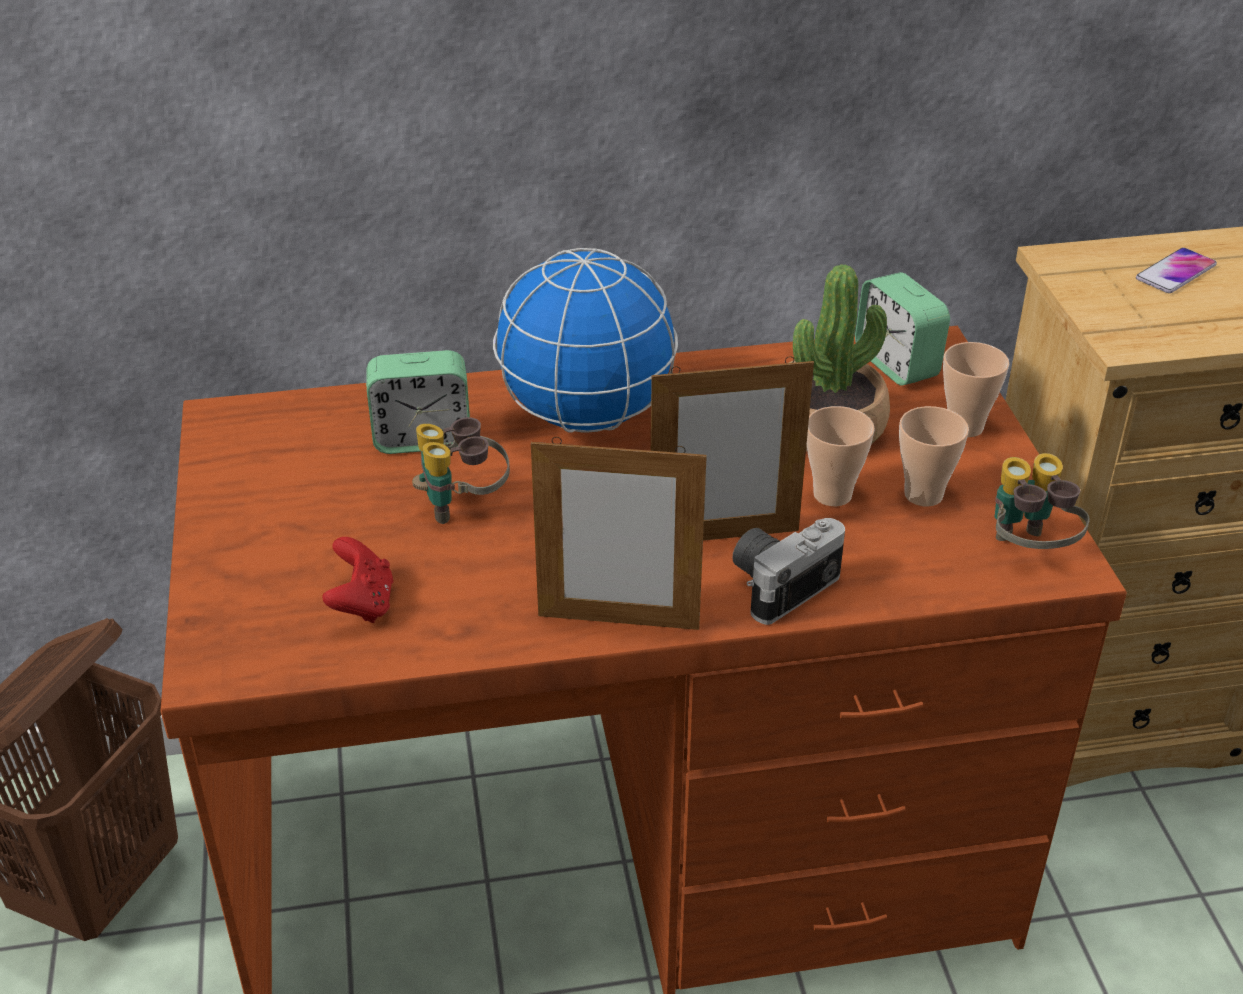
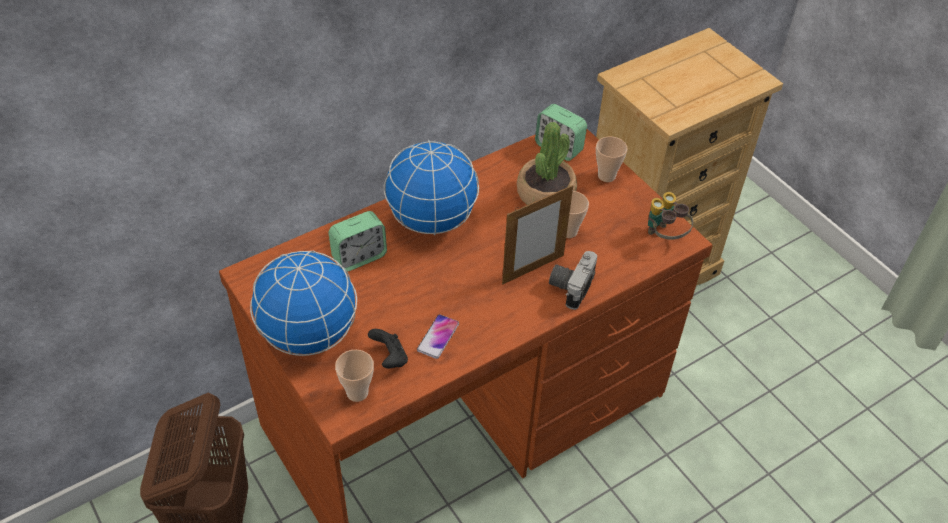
camera: 25 degrees left, 10 degrees up
red game controller [322,537,393,623] -> black game controller [368,329,408,368]
binoculars [412,417,510,524] -> none
picture frame [531,437,707,630] -> none
cup [899,406,969,507] -> cup moved to [335,350,374,402]
phone [1136,248,1217,293] -> phone moved to [417,314,459,359]
none -> globe [250,251,357,356]

